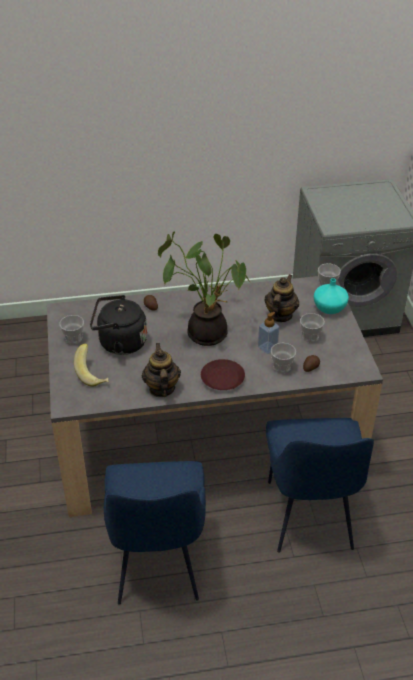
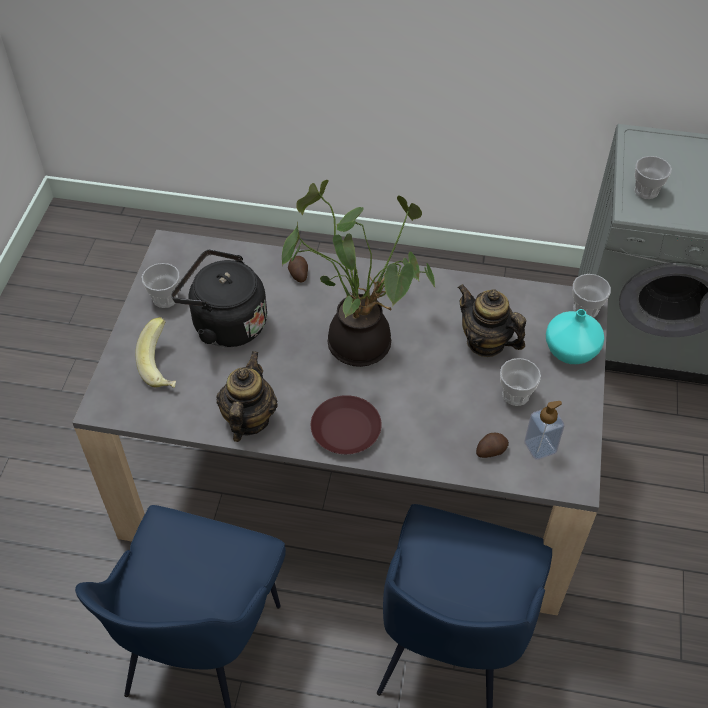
camera: 20 degrees right, 10 degrees up
soap dispenser [258,312,279,354] -> soap dispenser moved to [525,401,564,460]
teapot [264,274,299,322] -> teapot turned 90 degrees counterclockwise [457,284,526,357]
cup [271,343,296,373] -> cup moved to [635,156,672,199]

